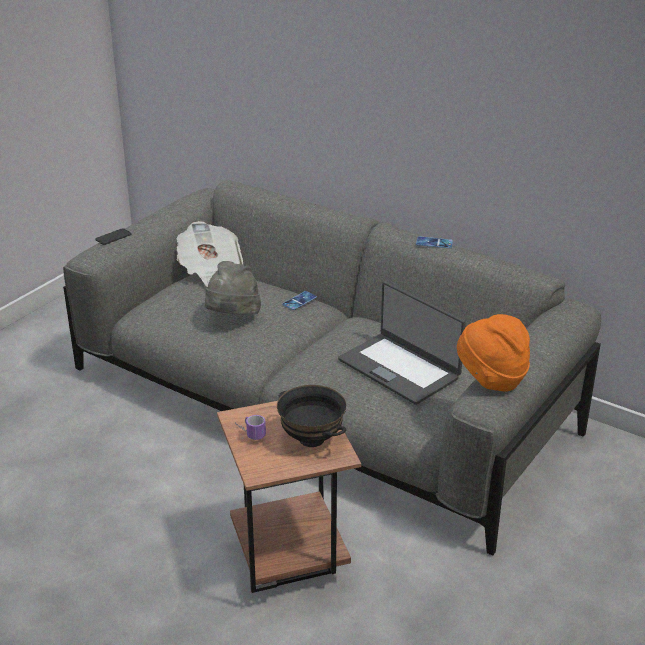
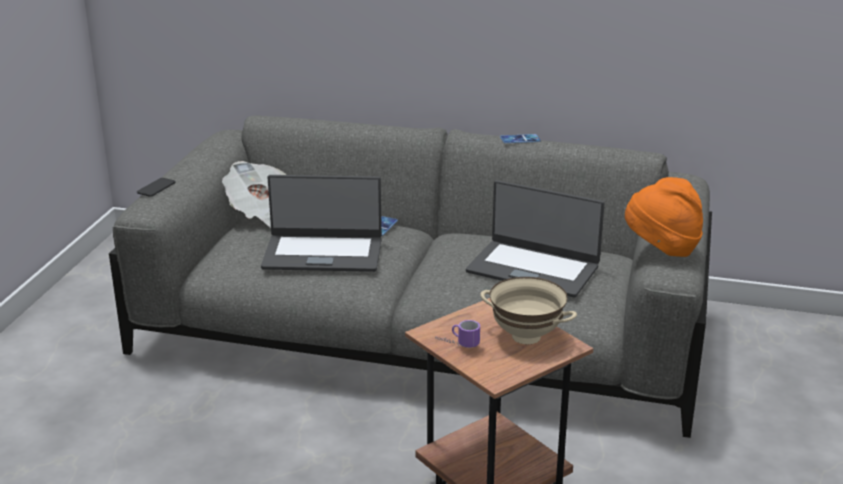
camera: 20 degrees left, 5 degrees down
grey hat [205,261,261,314] -> laptop [261,175,382,272]
black bowl [277,385,346,447] -> beige bowl [481,277,577,344]

